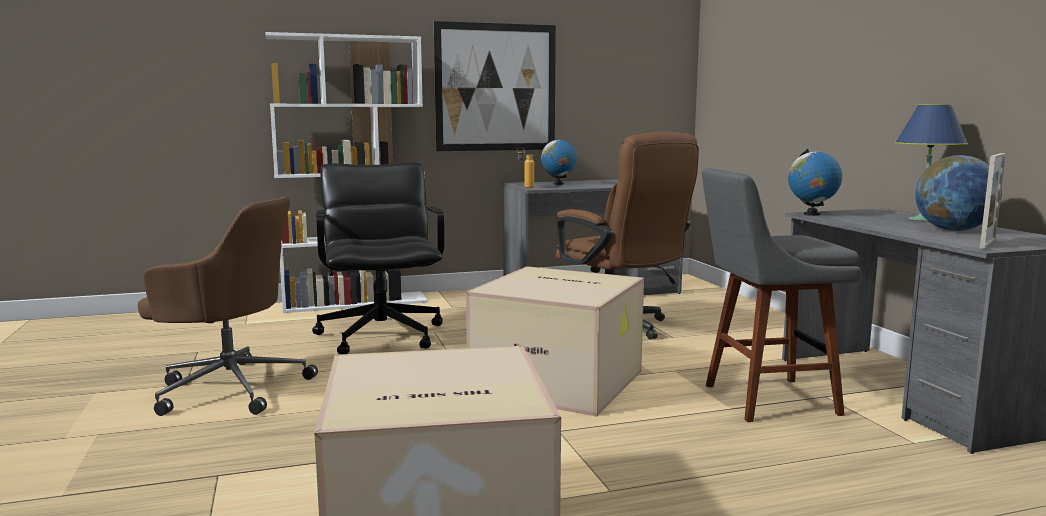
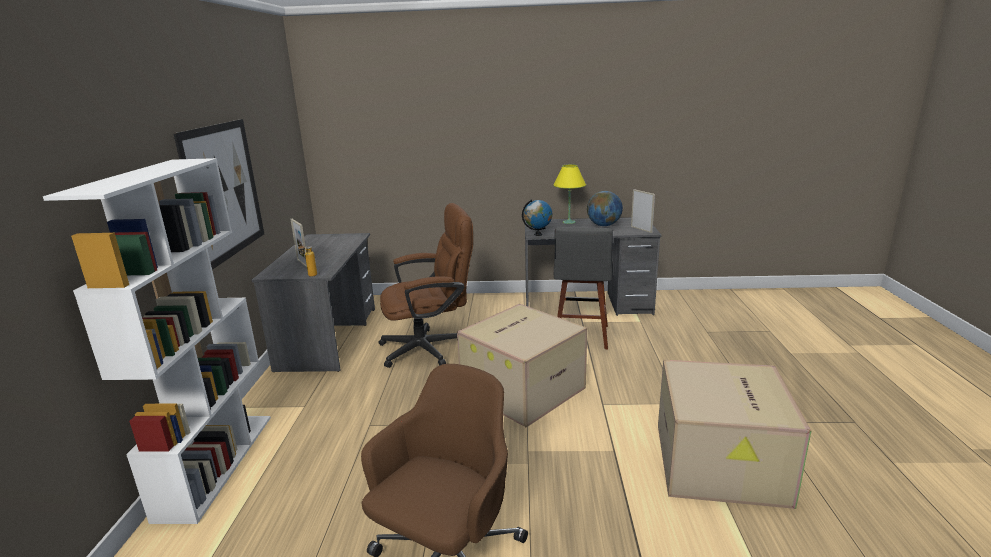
camera: 70 degrees left, 10 degrees up
black office chair [312,162,444,354] -> none
globe [541,138,577,185] -> picture frame [290,219,307,268]
blue table lamp [895,104,968,221] -> yellow table lamp [553,164,586,224]

